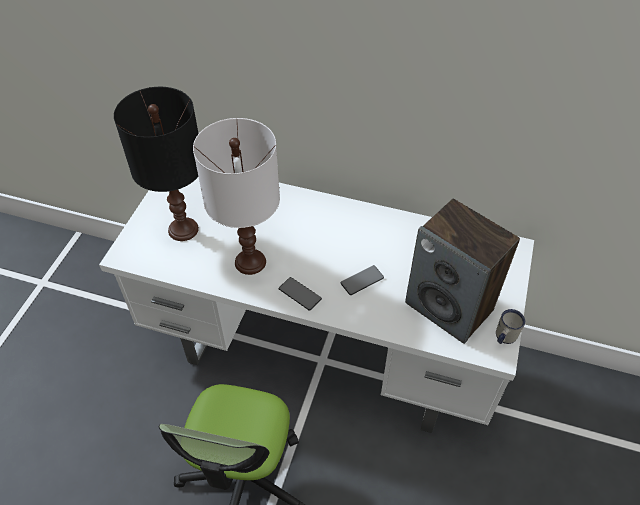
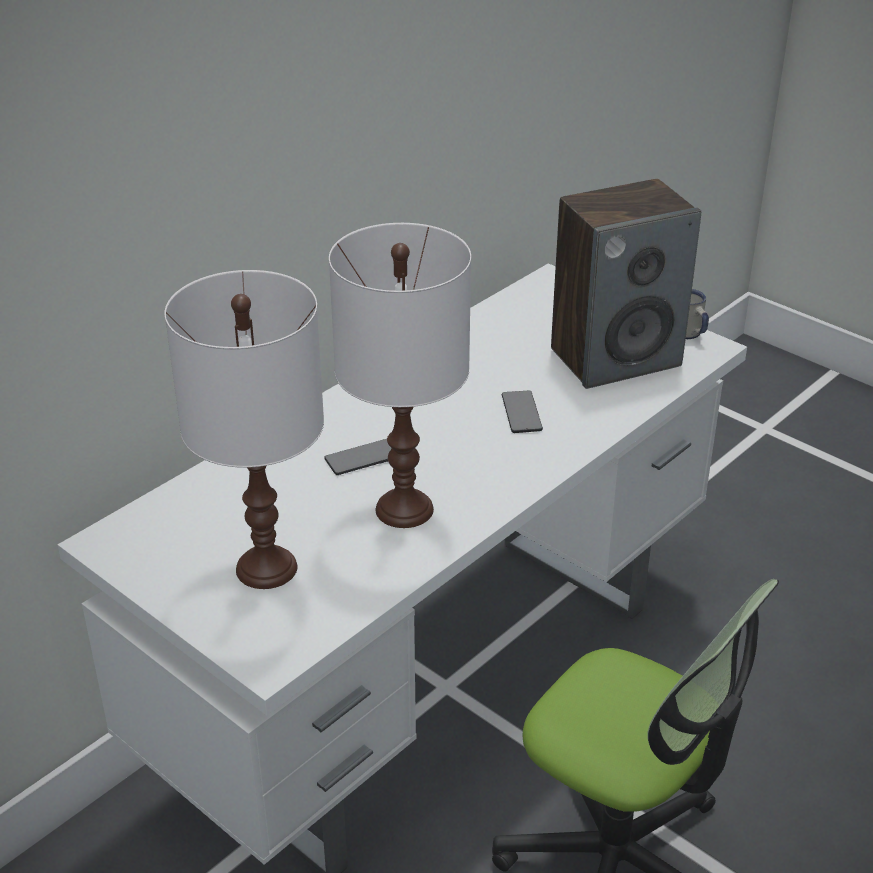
camera: 65 degrees left, 15 degrees down
black table lamp [114,87,199,241] -> white table lamp [165,270,324,589]
phone [279,277,322,311] -> phone moved to [324,439,392,475]

